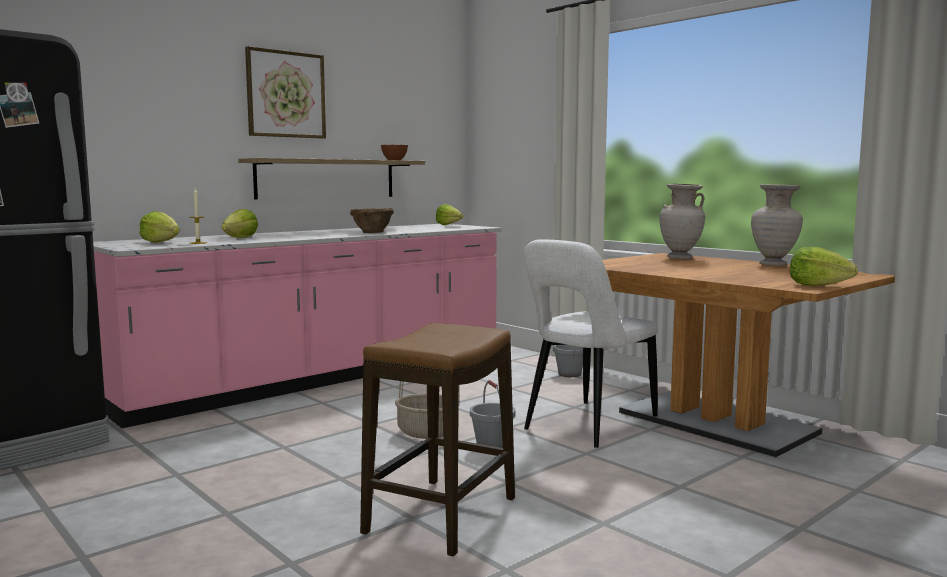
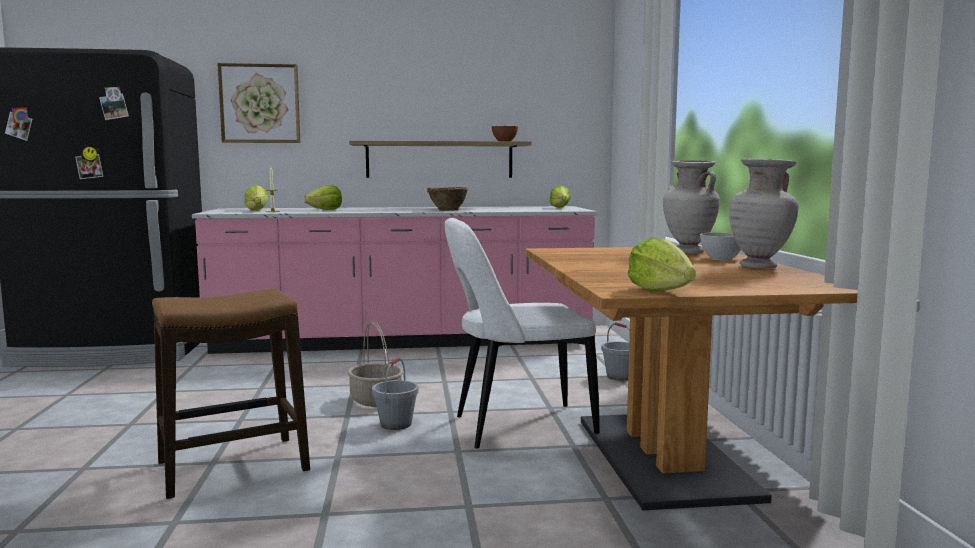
camera: 35 degrees right, 0 degrees up
picture [245,46,326,139] -> picture moved to [217,63,300,143]
none -> grey bowl [700,233,741,260]

